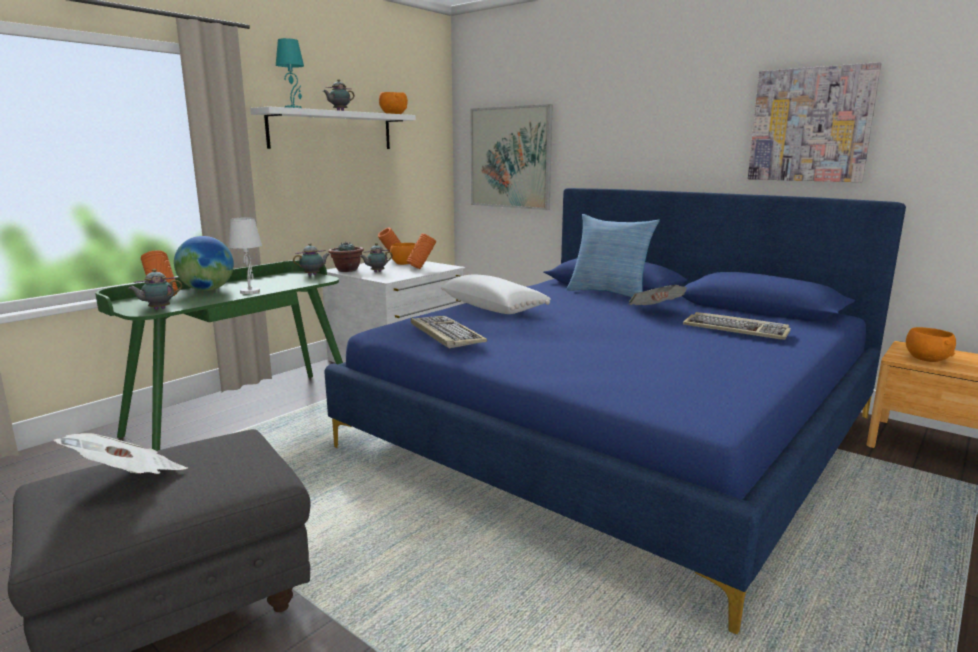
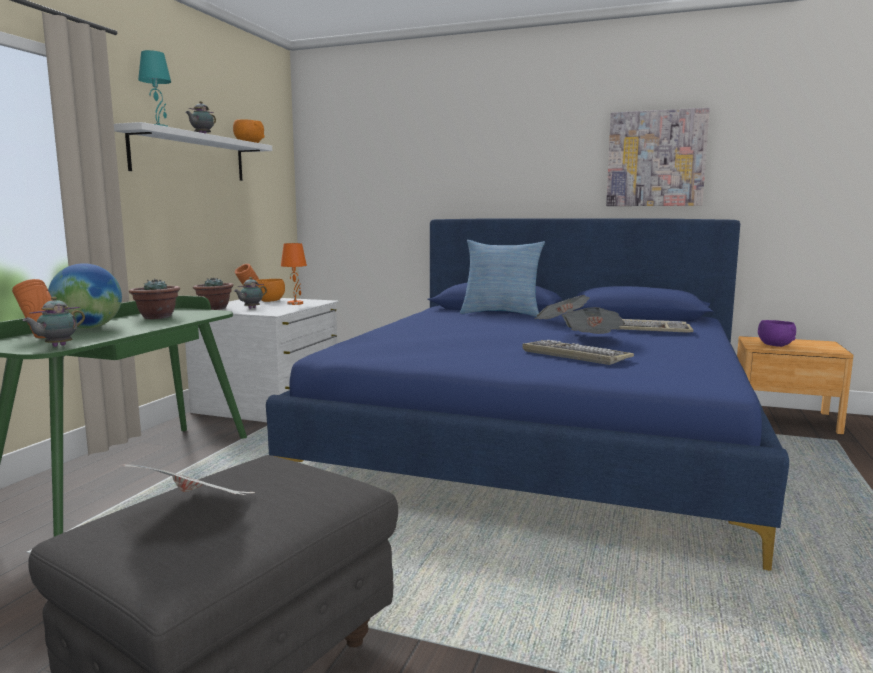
camera: 20 degrees left, 5 degrees down
white table lamp [228,217,262,294] -> none
teapot [293,243,330,276] -> none
orange vase [407,233,436,269] -> orange table lamp [281,243,307,305]
keyboard [411,316,487,348] -> keyboard moved to [522,340,634,365]
white pillow [441,275,551,314] -> none
picture [470,104,553,210] -> none
orange bowl [906,327,956,362] -> purple bowl [758,320,796,347]
none -> potted plant [129,279,180,319]
none -> newspaper [562,307,625,334]

